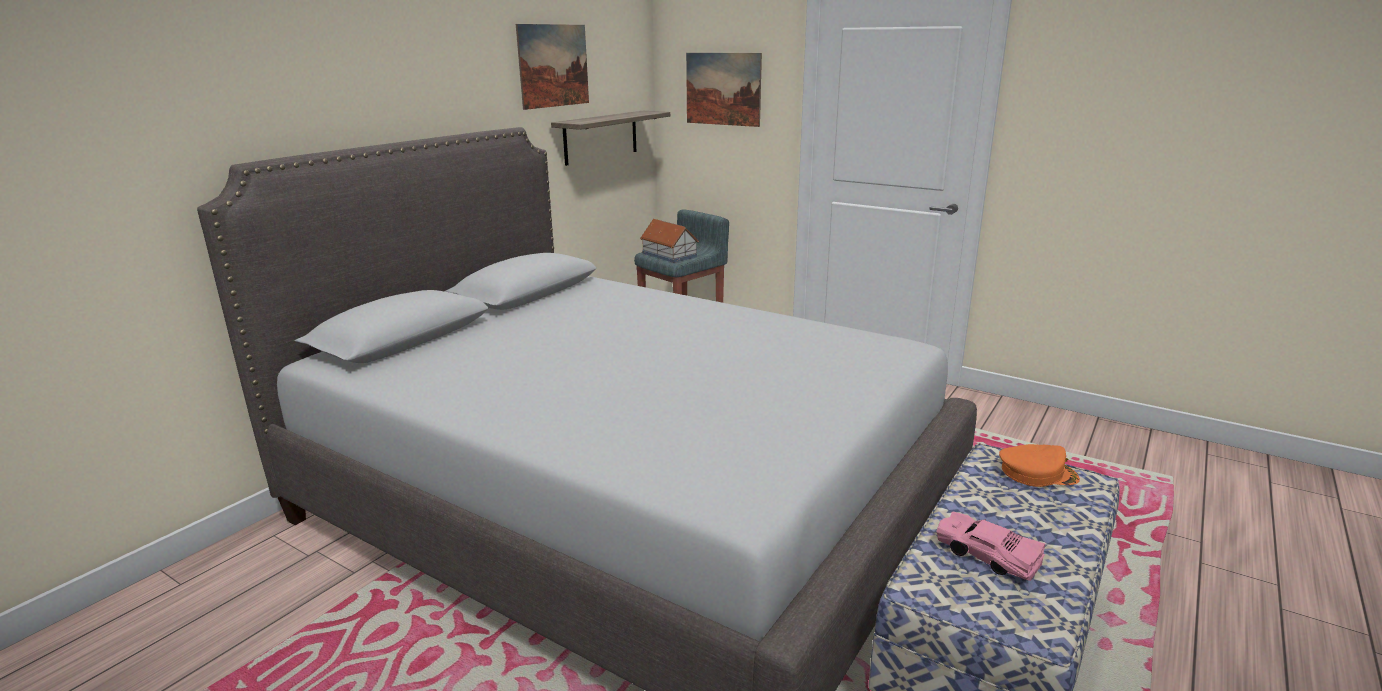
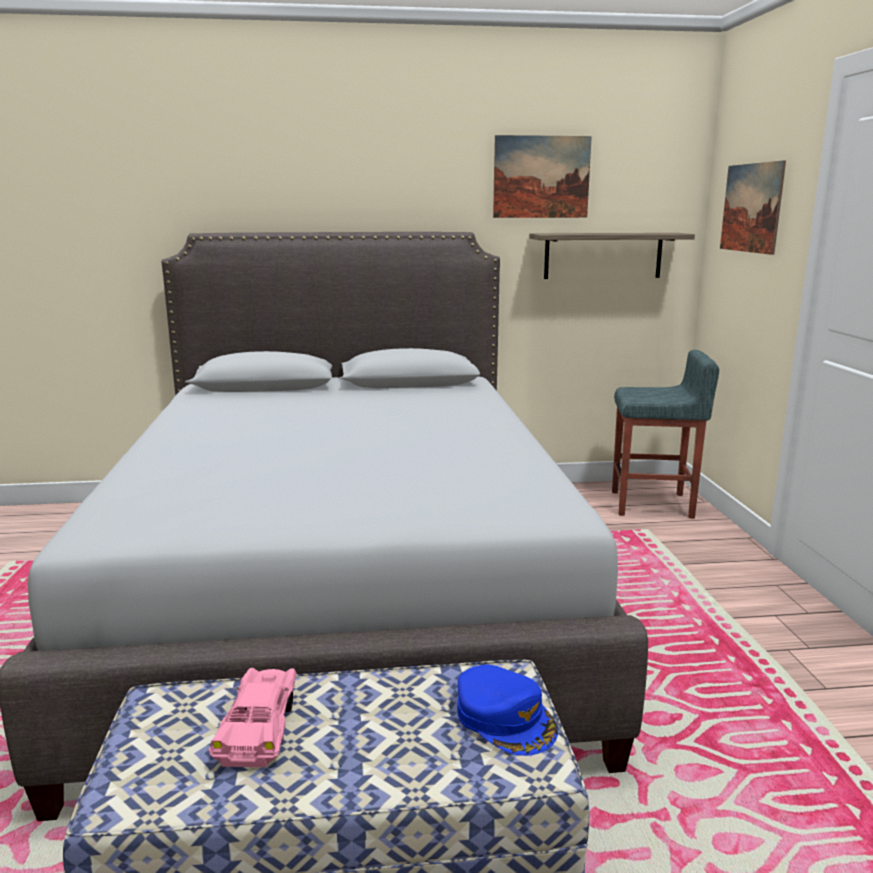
camera: 50 degrees right, 5 degrees down
toy house [640,219,699,263] -> none
orange cap [999,444,1080,487] -> blue cap [458,665,558,756]

